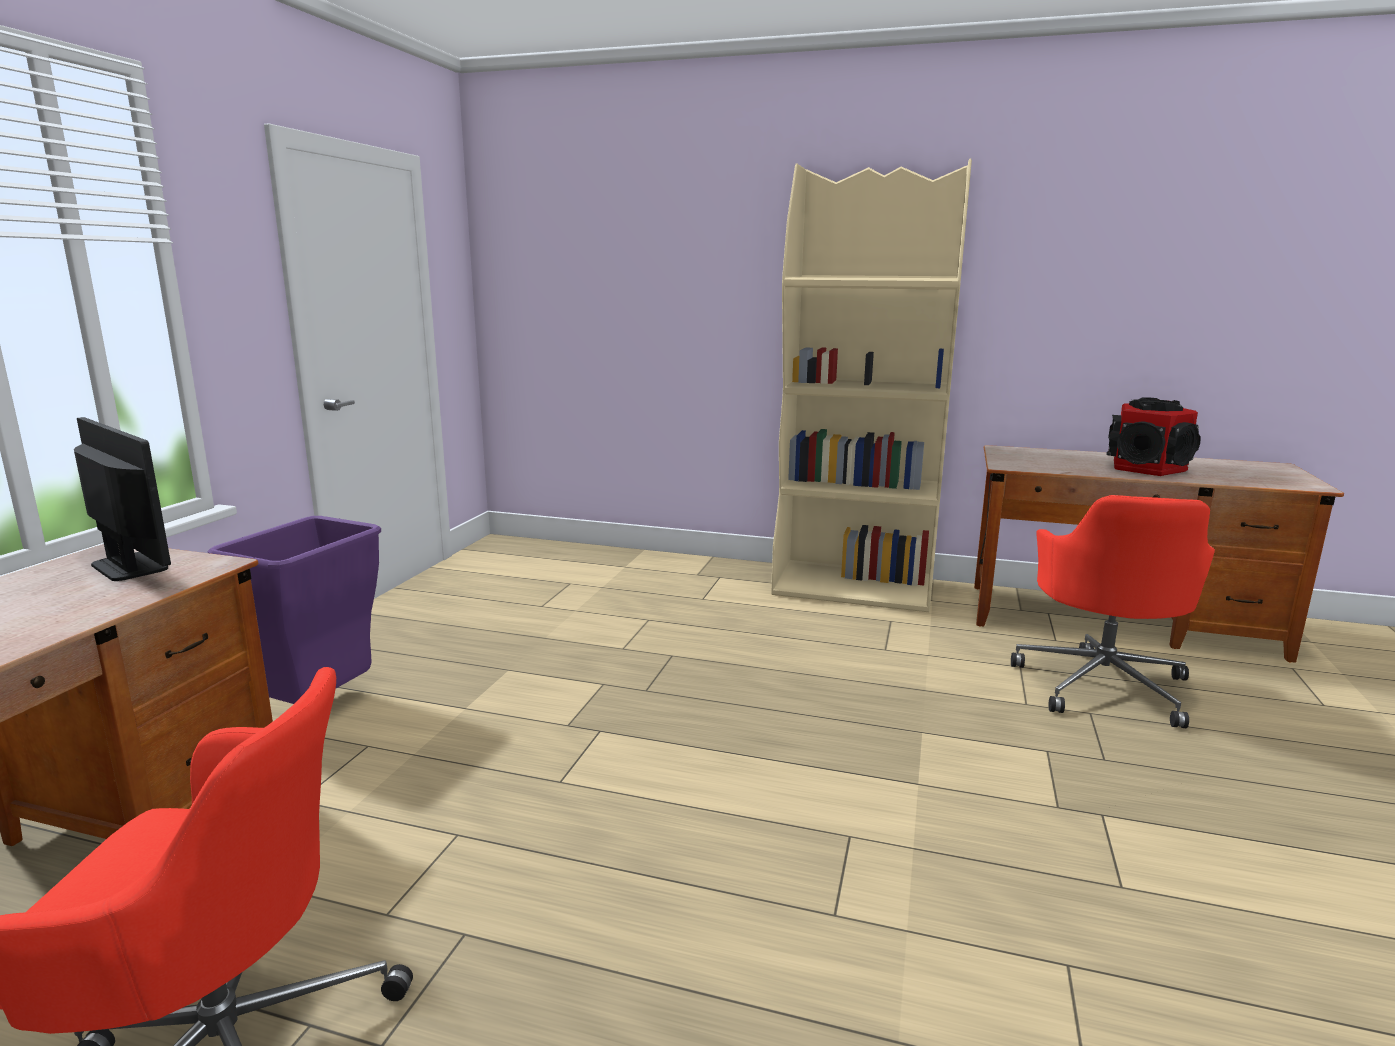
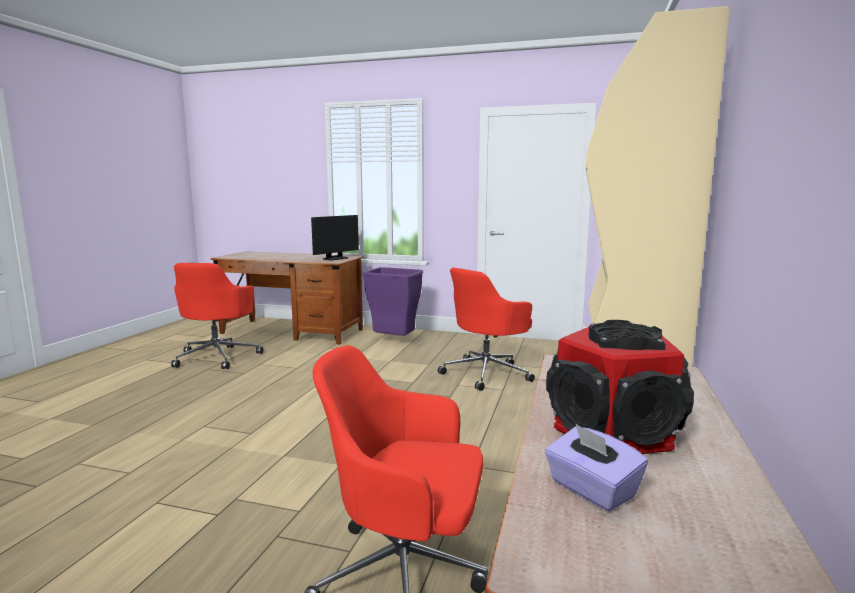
camera: 90 degrees right, 5 degrees down
none -> red office chair [437,267,535,391]
none -> purple tissue box [545,423,648,511]

